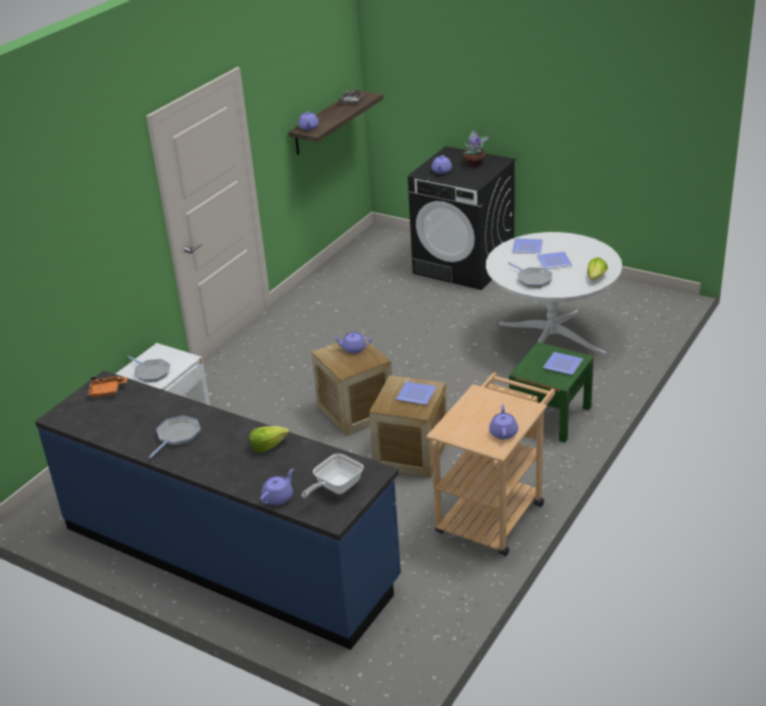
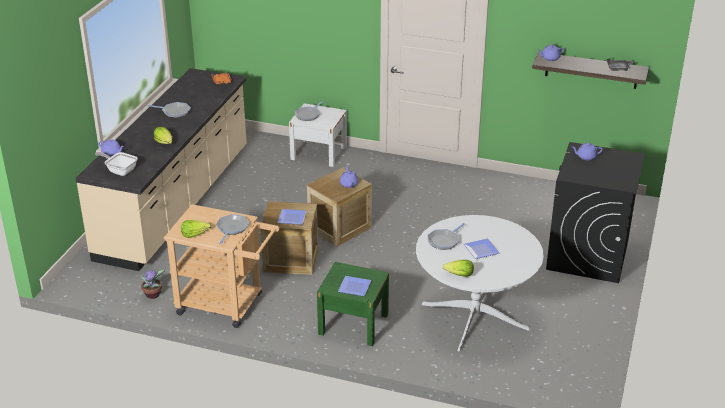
camera: 75 degrees right, 0 degrees up
blue counter [35,370,401,650] -> beige counter [75,68,247,271]
potted plant [464,128,491,167] -> potted plant moved to [141,267,166,299]
purple teapot [489,405,518,439] -> lettuce [181,220,211,238]
plate [512,238,543,253] -> none
none -> frying pan [216,214,249,245]

